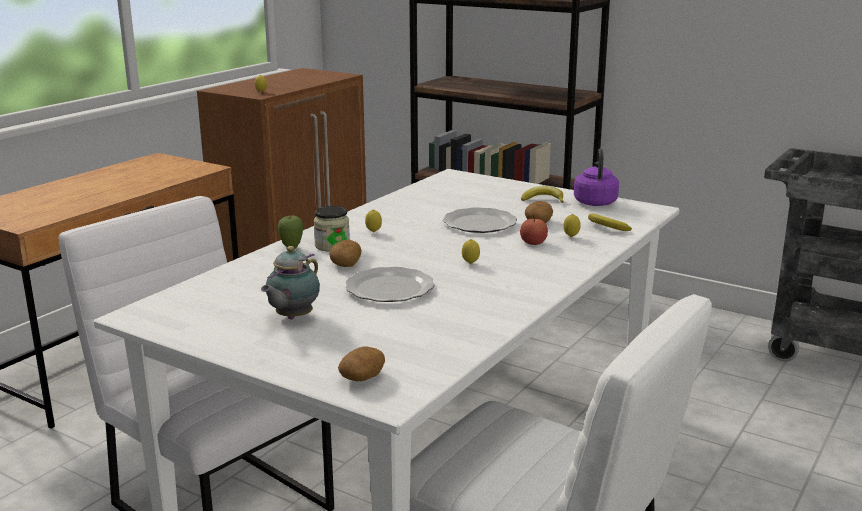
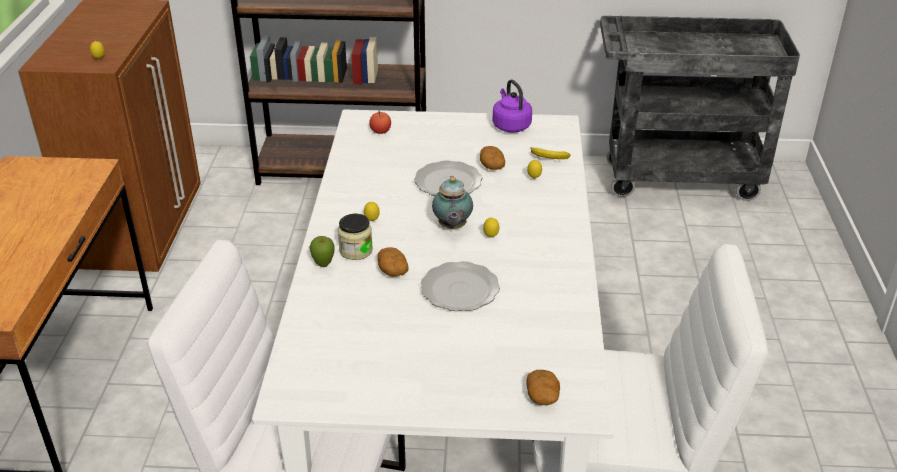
camera: 30 degrees left, 15 degrees up
teapot [261,246,320,320] -> teapot moved to [432,176,473,229]
apple [520,214,548,245] -> apple moved to [369,111,391,134]
banana [521,186,564,203] -> none

